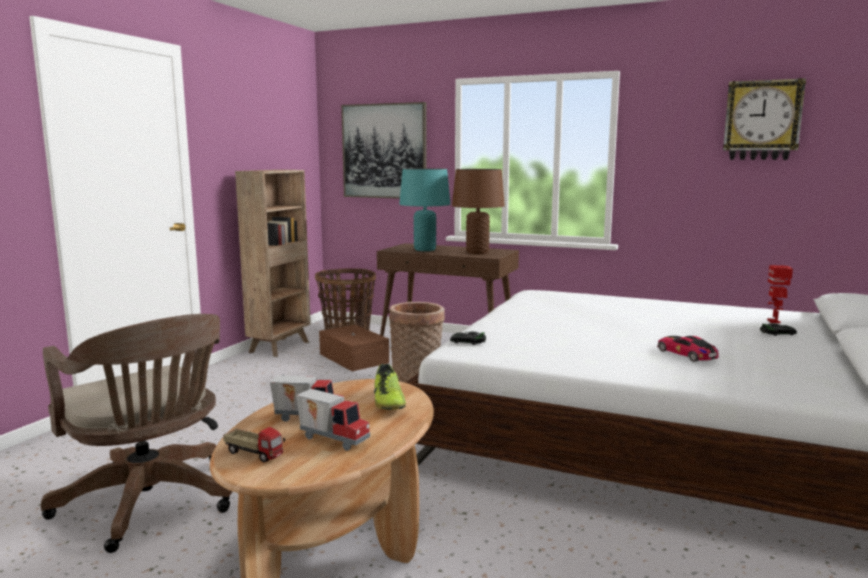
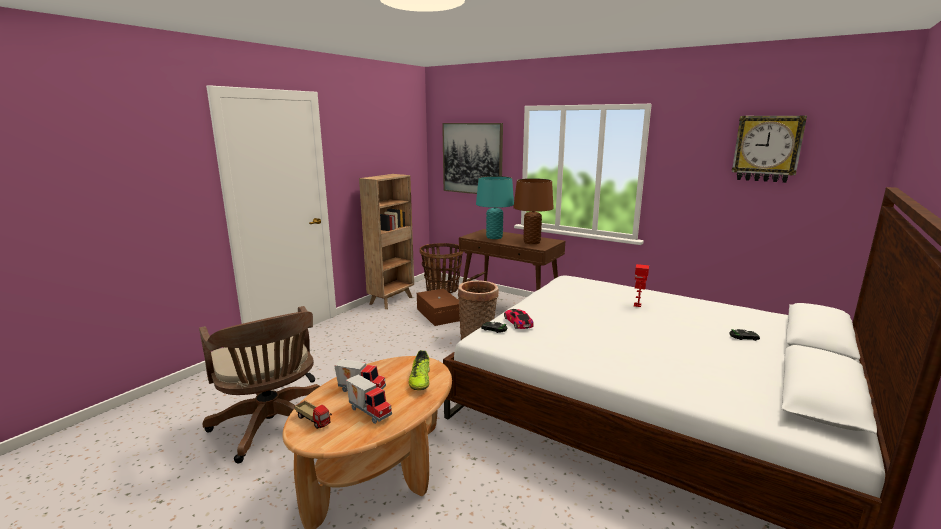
camera: 10 degrees right, 5 degrees up
toy car [657,336,719,362] -> toy car moved to [504,309,534,329]
toy robot [767,265,793,323] -> toy robot moved to [634,264,649,307]

